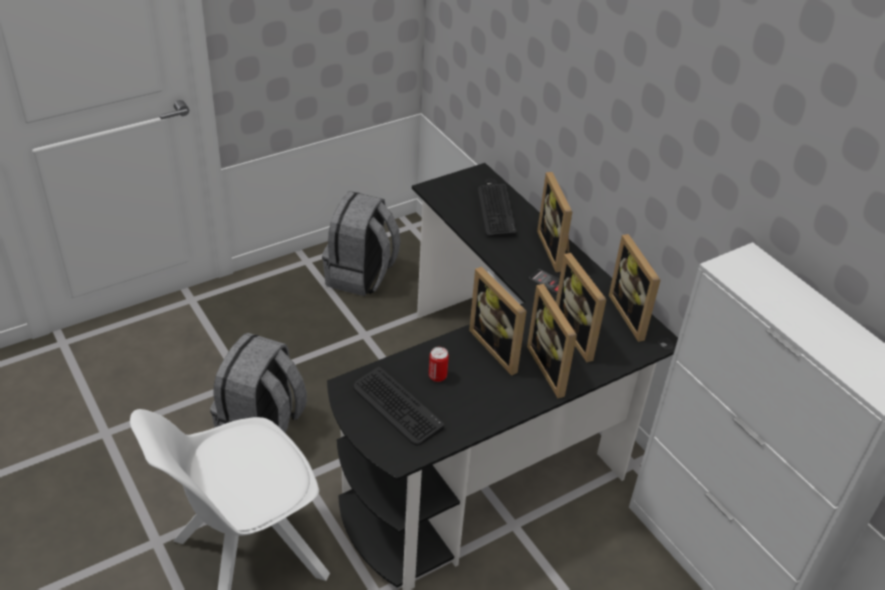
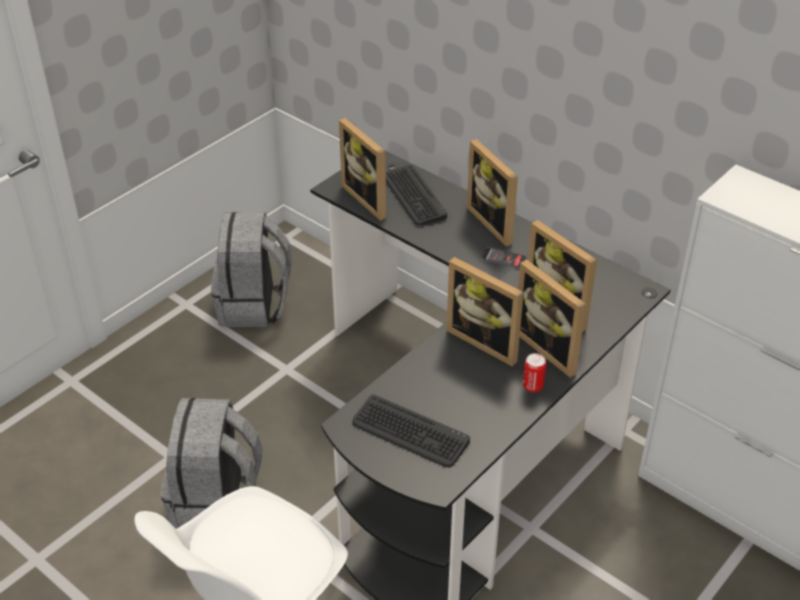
camera: 15 degrees left, 0 degrees up
can [429,347,449,382] -> can moved to [523,353,546,393]
picture frame [609,234,660,342] -> picture frame moved to [339,118,386,221]

